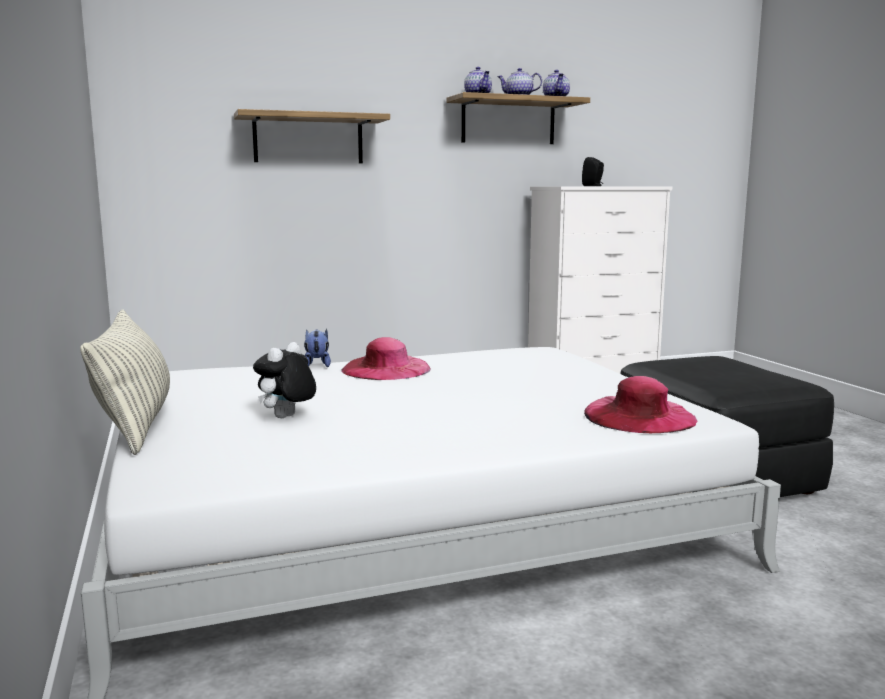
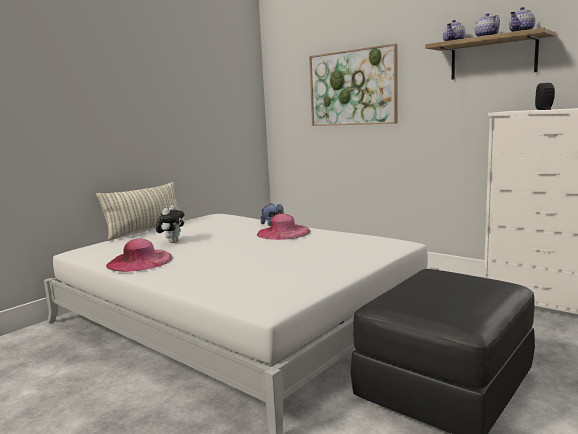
camera: 60 degrees right, 0 degrees up
shelf [234,109,390,163] -> picture [309,44,398,126]
plush toy [253,342,316,418] -> plush toy turned 105 degrees clockwise [156,205,184,243]
pink hat [584,376,697,433] -> pink hat moved to [106,239,172,272]

